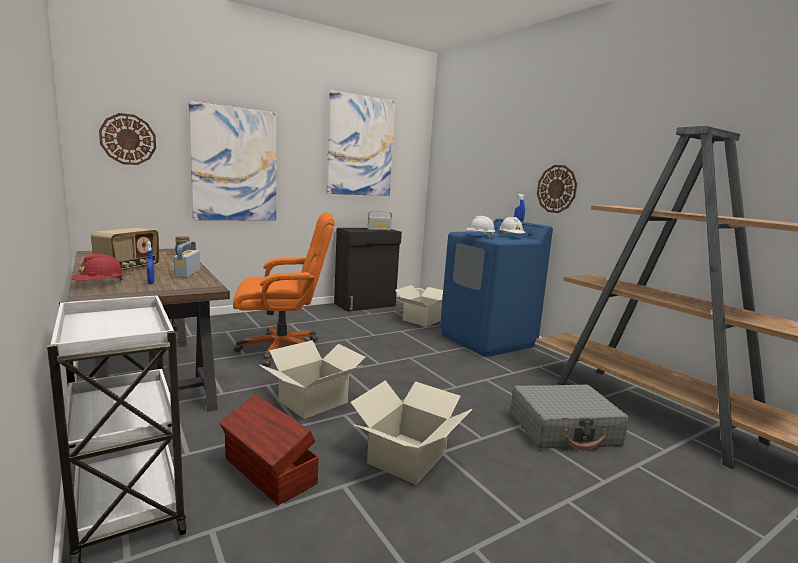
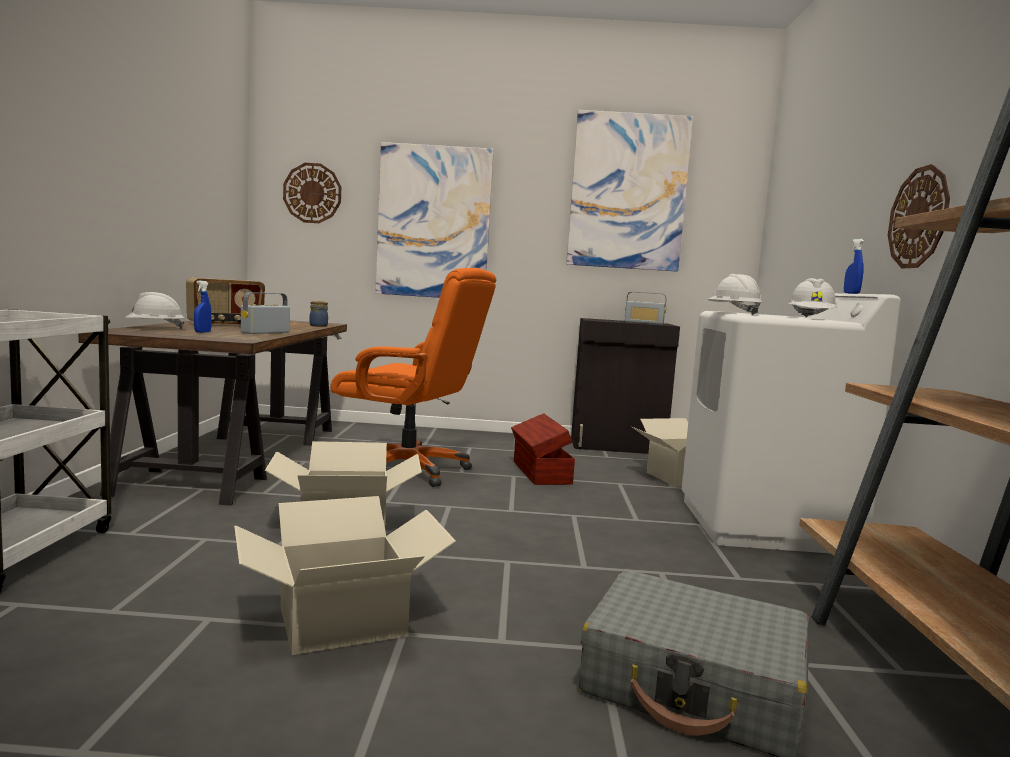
camera: 35 degrees right, 5 degrees down
red hard hat [71,254,124,281] -> white hard hat [124,292,185,329]
brown storage box [219,394,319,505] -> brown storage box moved to [511,413,575,485]
blue washing machine [440,219,553,357] -> white washing machine [681,293,901,553]

